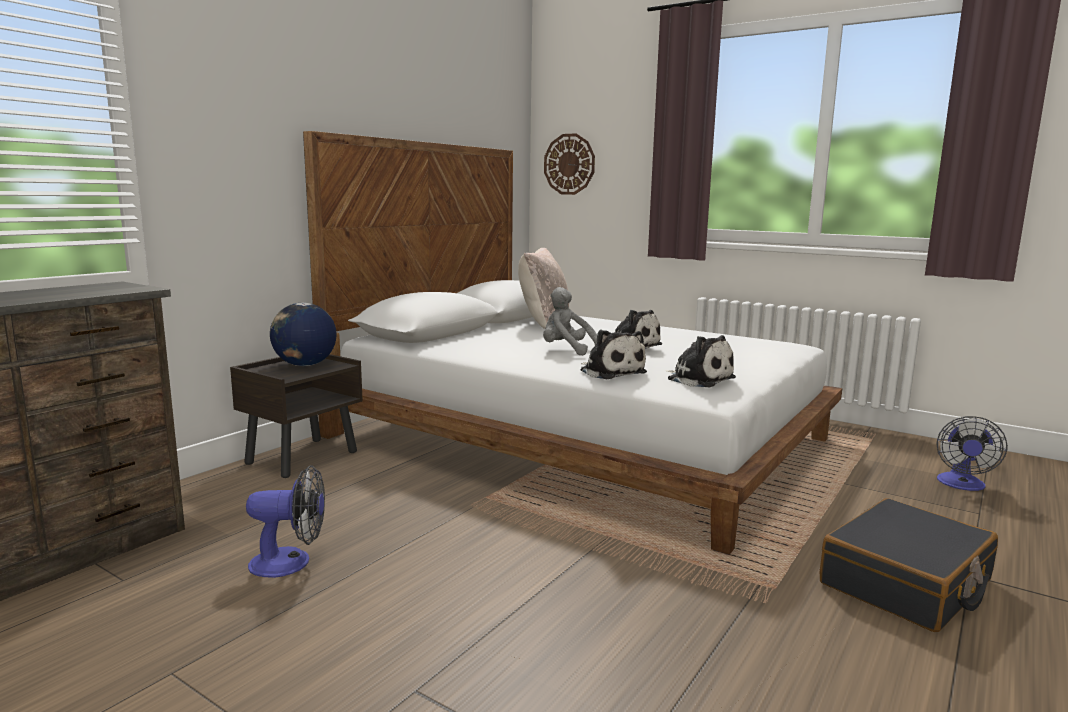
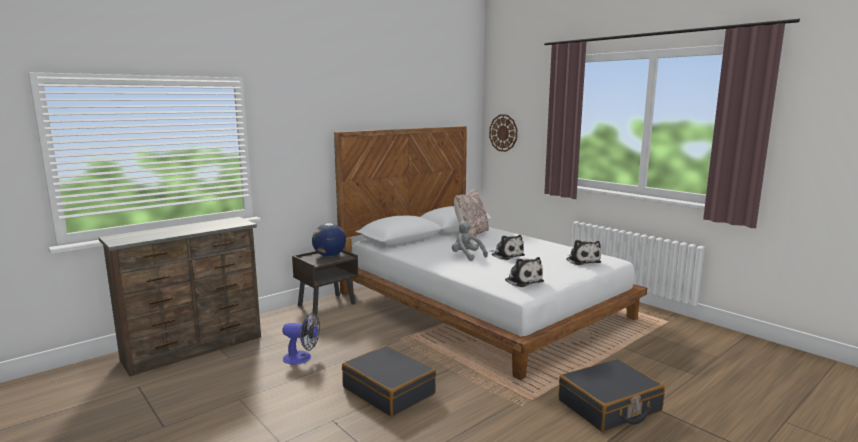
camera: 15 degrees right, 0 degrees up
plush toy [581,330,647,379] -> plush toy moved to [566,240,601,265]
fan [937,416,1008,491] -> none
none -> black suitcase [342,345,437,417]

